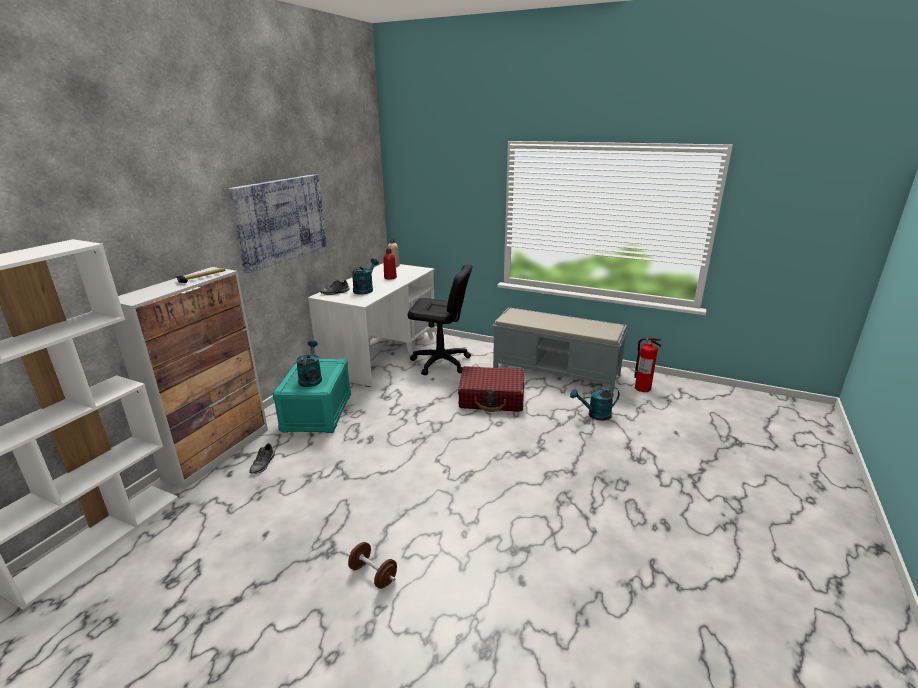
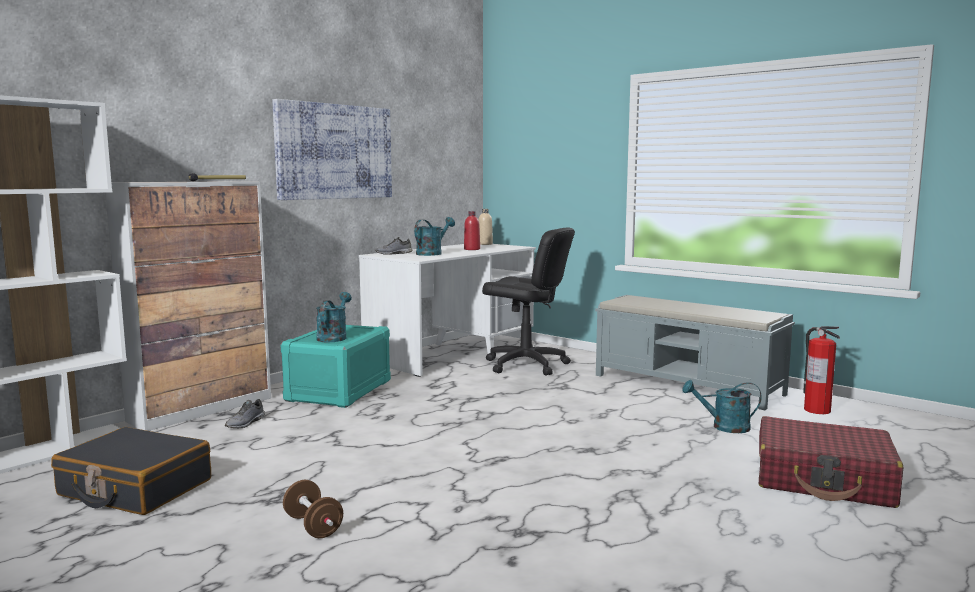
camera: 15 degrees right, 15 degrees down
red suitcase [458,366,524,412] -> red suitcase moved to [759,416,904,508]
none -> black suitcase [51,427,211,515]

